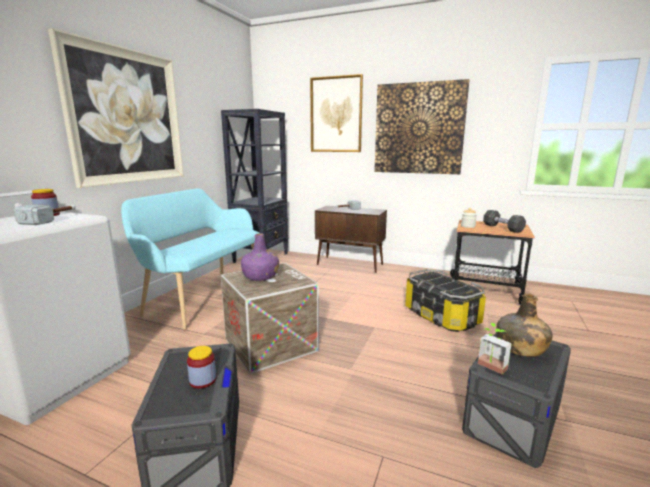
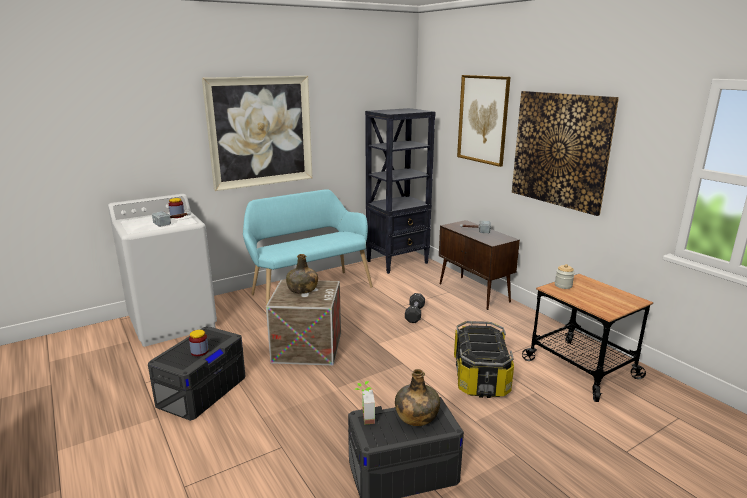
camera: 35 degrees right, 5 degrees up
purple bottle [241,234,279,281] -> green bottle [286,254,318,294]
black dumbbell [483,210,526,233] -> black dumbbell moved to [405,293,425,323]

